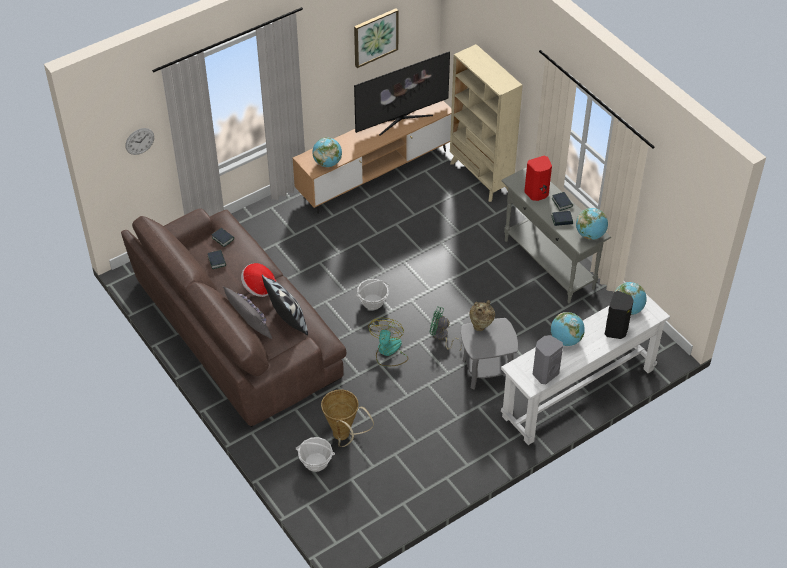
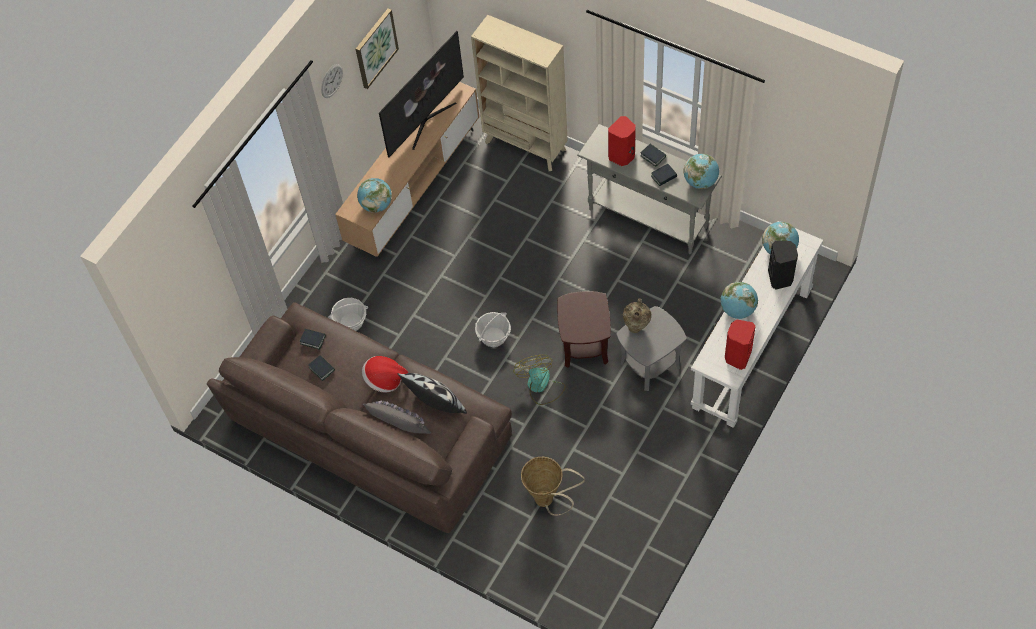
camera: 20 degrees left, 10 degrees up
wall clock [125,128,154,155] -> wall clock moved to [321,64,343,98]
basket [296,437,335,472] -> basket moved to [328,298,368,331]
green fan [430,306,462,350] -> brown side table [557,291,611,368]
grey speaker [532,335,563,384] -> red speaker [725,320,756,370]

